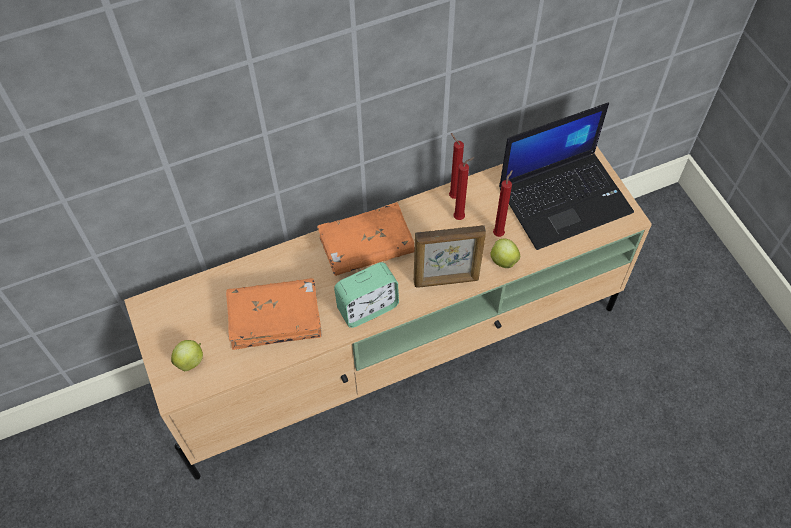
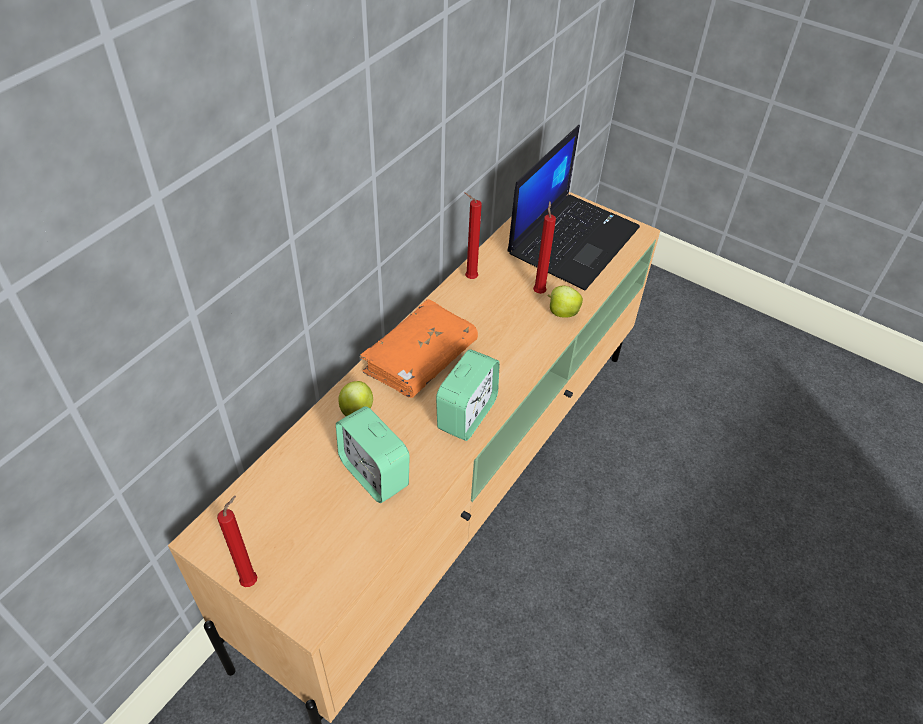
camera: 35 degrees left, 10 degrees down
apple [171,340,203,371] -> apple moved to [338,381,373,416]
orange book [226,278,322,350] -> alarm clock [336,406,410,503]
picture frame [414,225,486,288] -> none
red candle [454,157,475,220] -> red candle moved to [217,496,257,587]

